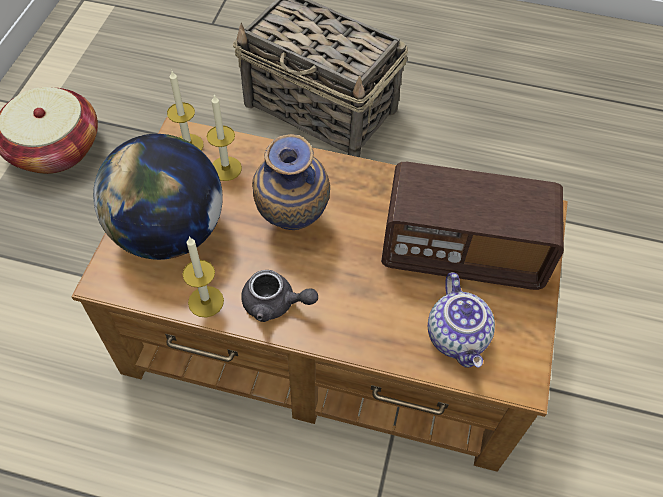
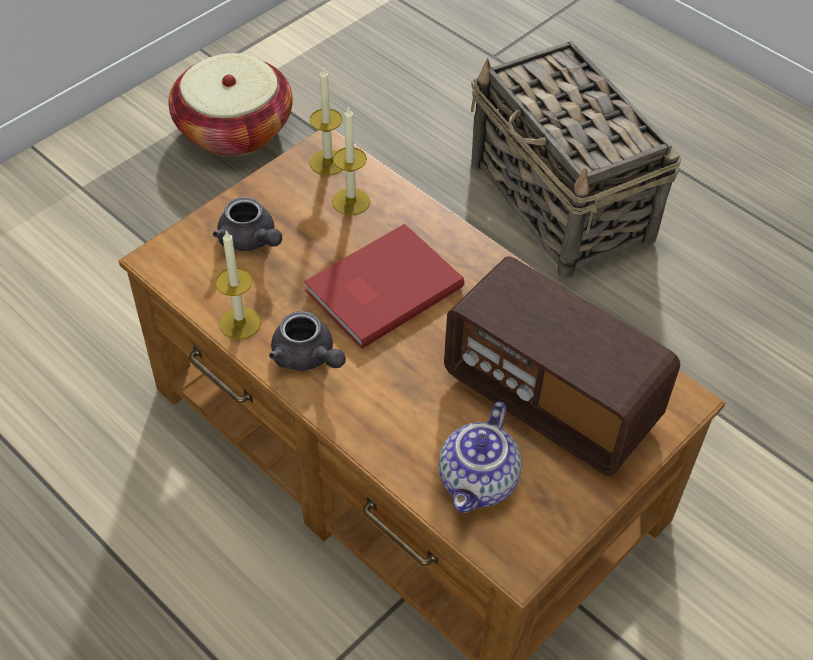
camera: 30 degrees right, 5 degrees down
globe [93,134,223,260] -> grey teapot [213,197,282,251]
vase [252,134,330,230] -> red book [304,224,464,349]

